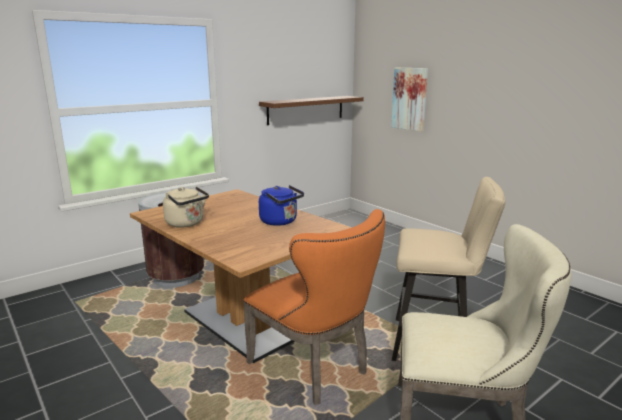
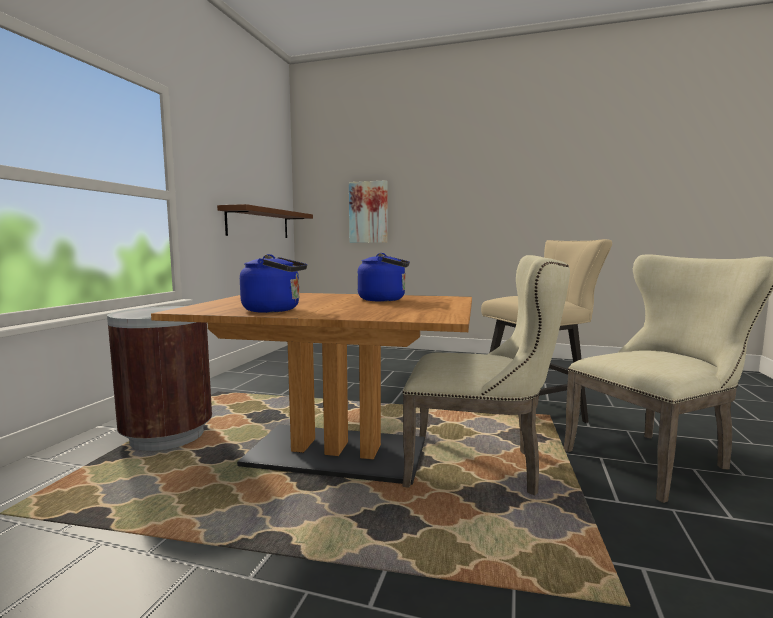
camera: 35 degrees left, 10 degrees down
beige kettle [163,187,209,228] -> blue kettle [240,254,307,313]
orange chair [243,209,385,405] -> beige chair [402,255,570,495]

